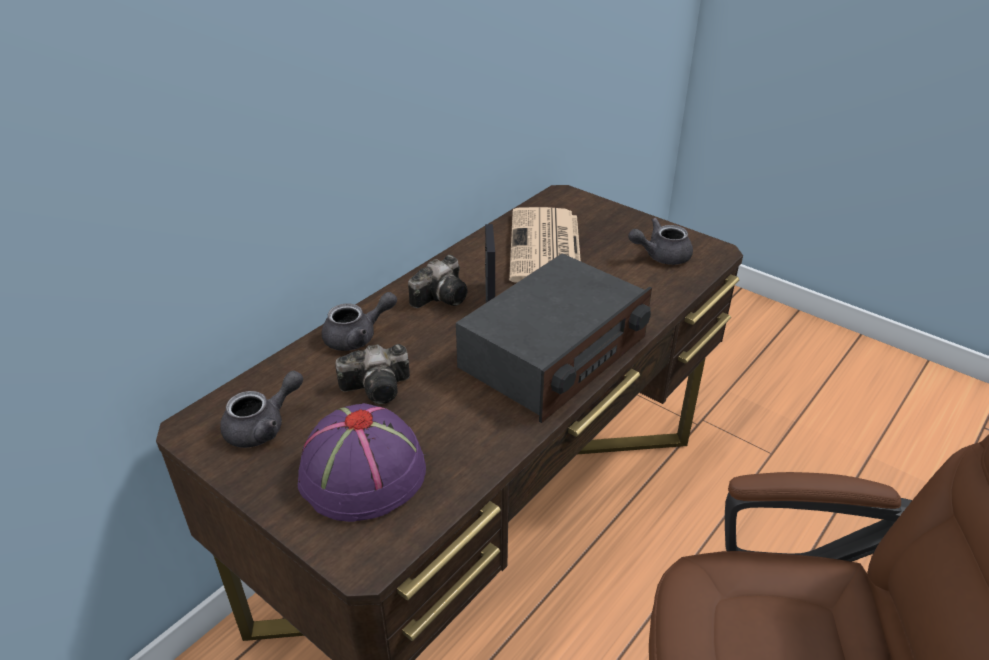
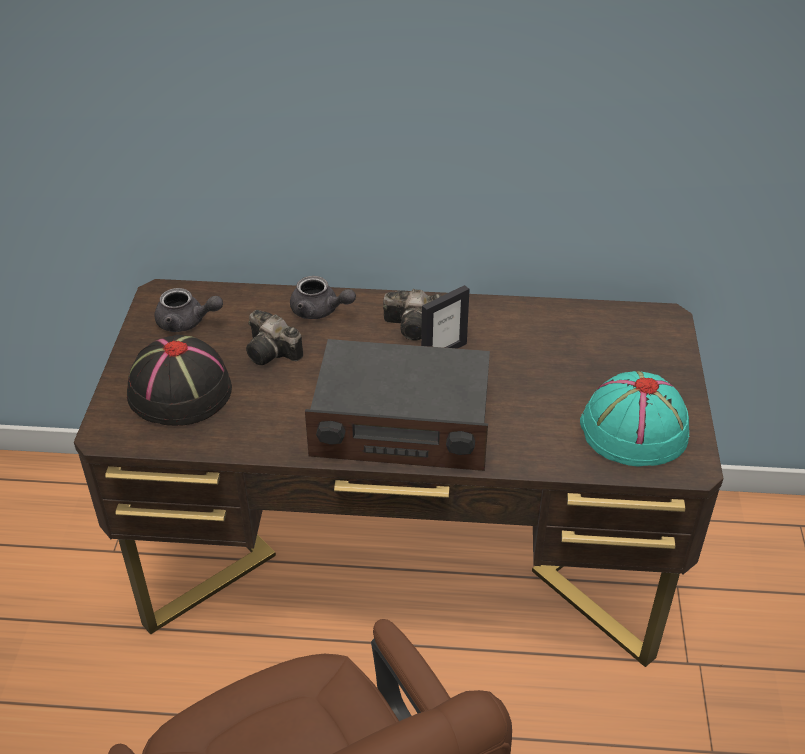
camera: 55 degrees right, 5 degrees up
purple hat [298,403,426,522] -> black hat [127,334,232,426]
newspaper [509,207,581,283] -> none
grey teapot [628,218,693,265] -> turquoise hat [580,371,689,467]

